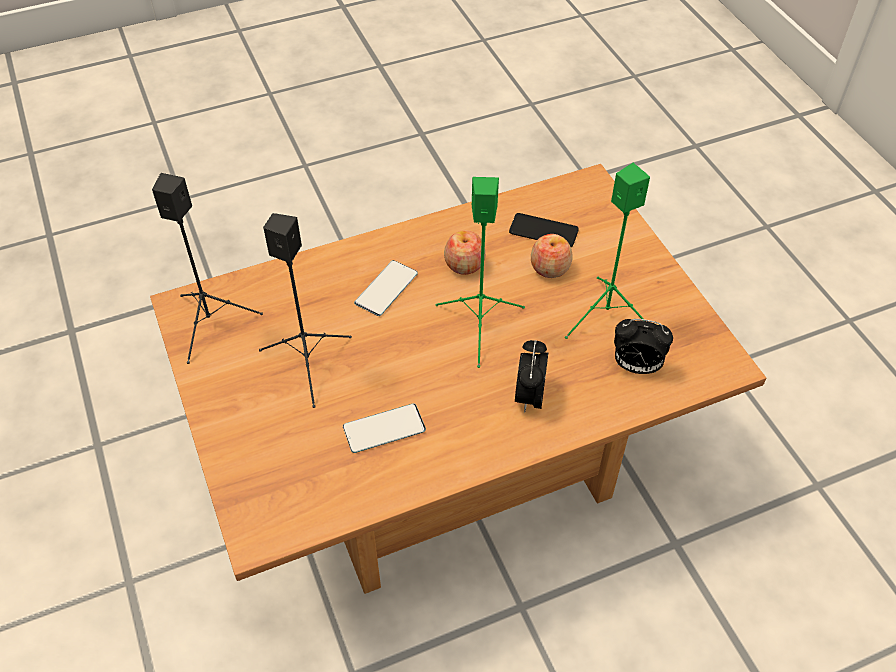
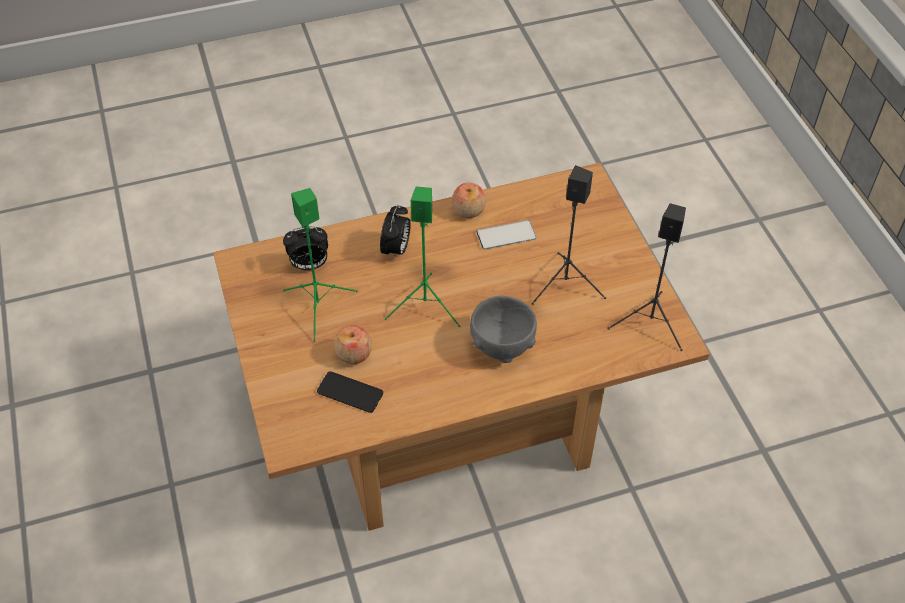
camera: 175 degrees left, 0 degrees up
phone [354,260,418,316] -> grey bowl [470,296,537,363]
apple [444,231,486,275] -> apple moved to [452,182,486,218]
alarm clock [614,319,673,374] -> alarm clock turned 150 degrees clockwise [283,226,328,270]

